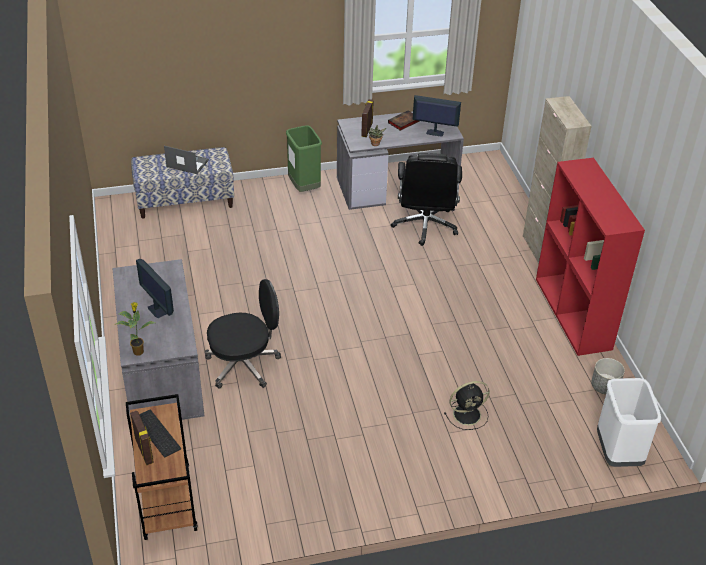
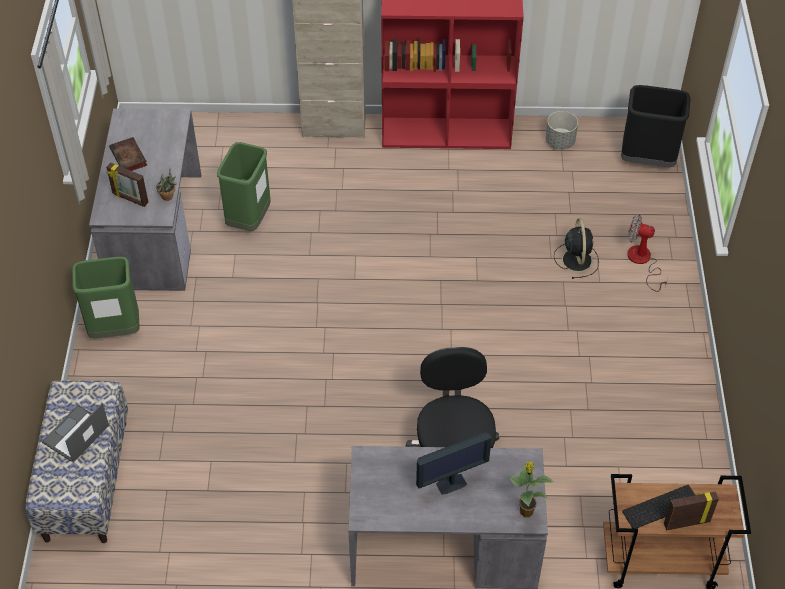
camera: 75 degrees left, 10 degrees up
black office chair [391,153,462,246] -> green trash can [217,142,271,231]
monitor [413,95,461,136] -> none
white trash can [597,378,661,467] -> black trash can [621,85,691,167]
none -> fan [628,214,668,292]

